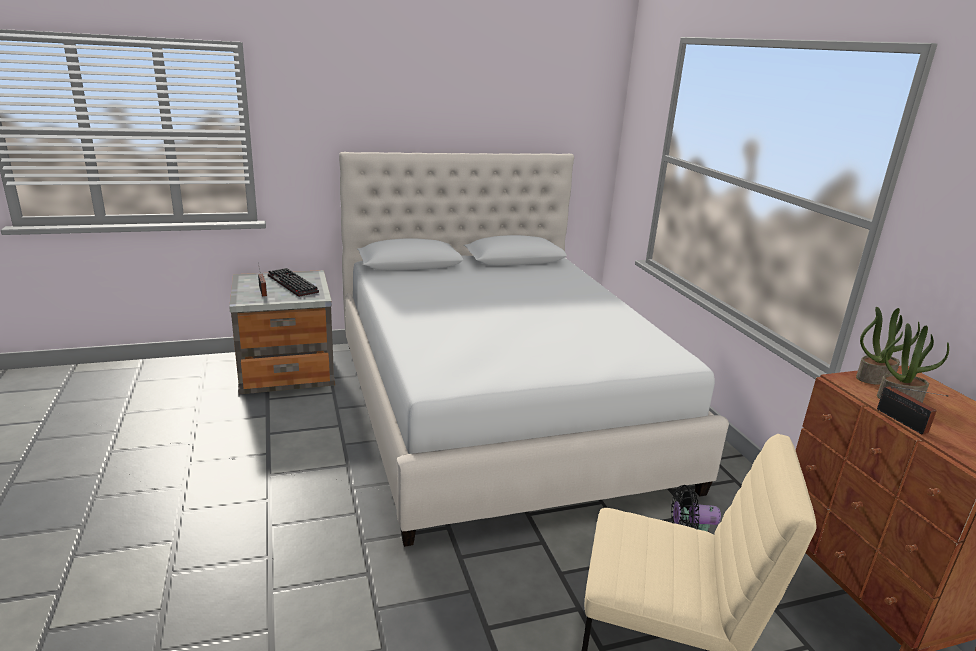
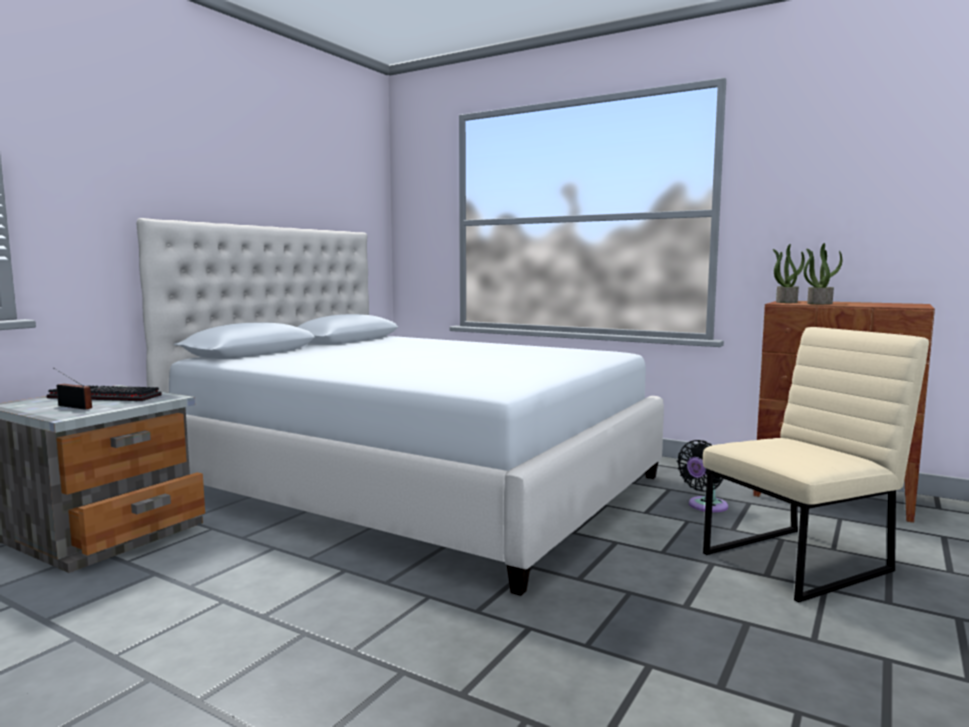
camera: 40 degrees left, 15 degrees down
radio [877,386,948,434] -> none

